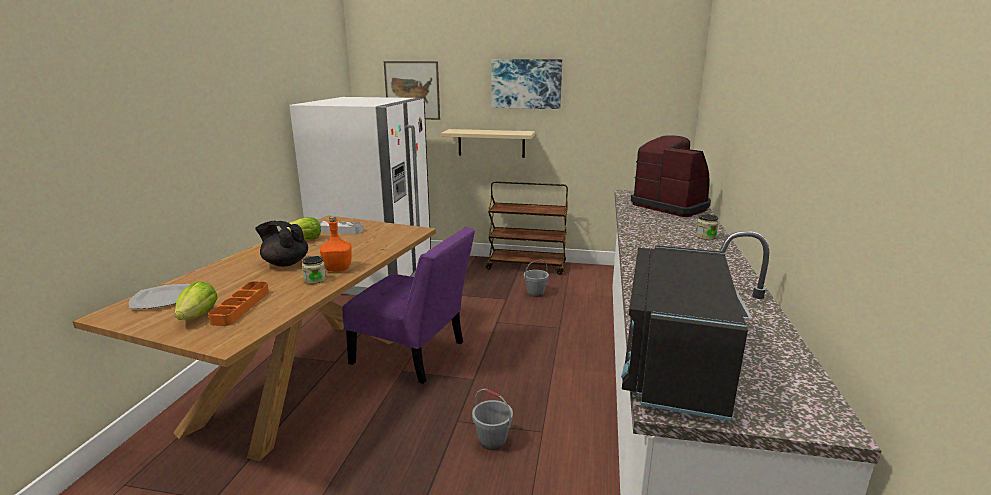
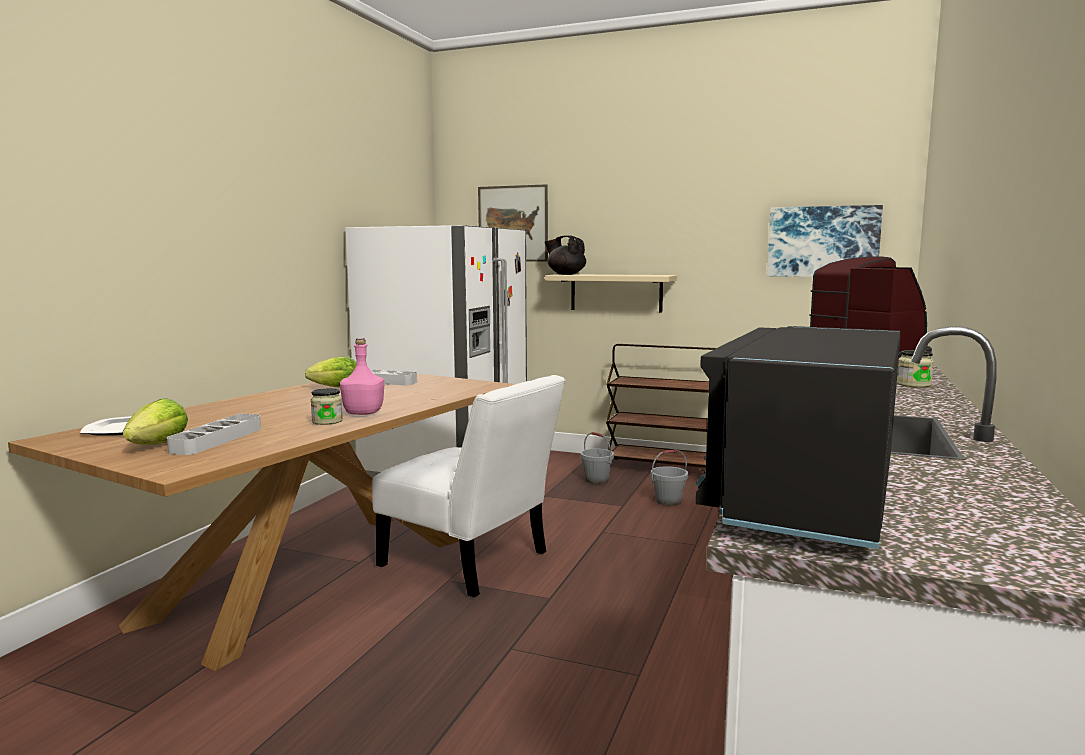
camera: 10 degrees right, 10 degrees down
orange tray [208,281,269,326] -> grey tray [167,414,261,455]
black teapot [255,221,308,267] -> black teapot moved to [545,235,586,275]
orange bottle [320,216,352,271] -> pink bottle [340,338,384,415]
purple chair [342,227,475,384] -> white chair [372,375,566,598]
grey bucket [472,388,513,450] -> grey bucket moved to [580,432,614,484]
picture [491,59,562,109] -> picture moved to [767,205,883,277]

